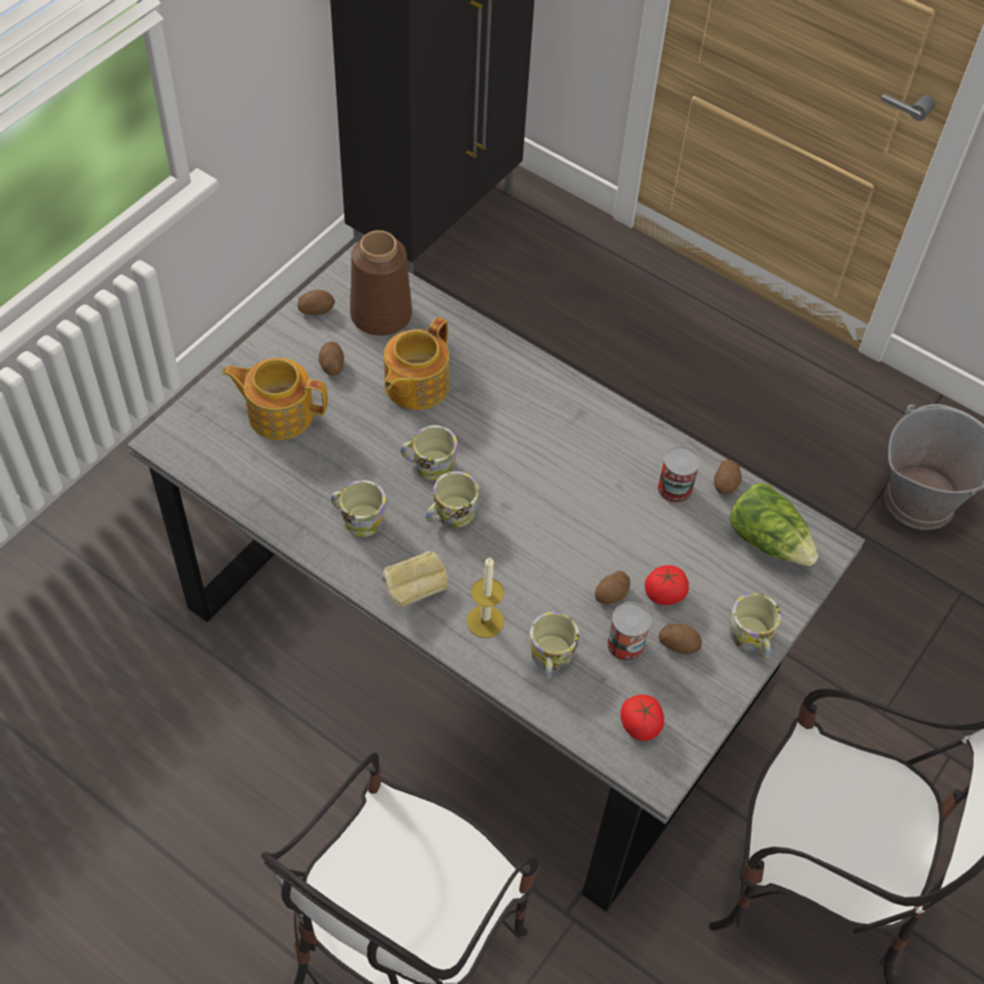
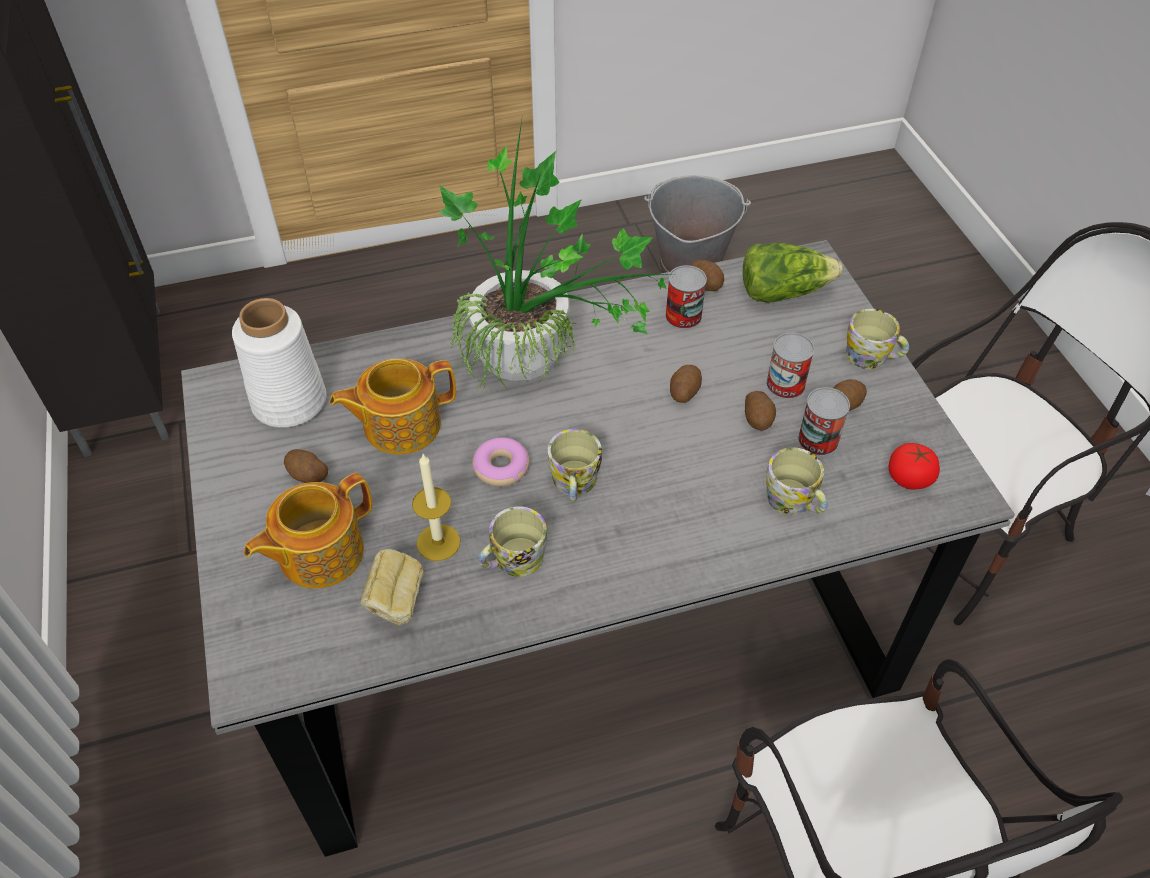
camera: 50 degrees left, 5 degrees down
potato [297,290,335,315] -> potato moved to [670,365,702,403]
brown vase [350,230,412,336] -> white vase [232,298,326,428]
bread [382,551,448,607] -> bread moved to [361,549,424,625]
teapot [384,317,449,410] -> teapot turned 90 degrees clockwise [329,358,456,455]
mug [400,425,458,480] -> donut [472,437,530,486]
candle [467,557,504,638] -> candle moved to [412,454,460,561]
tomato [645,565,689,605] -> can [766,333,815,399]
none -> potted plant [439,114,670,390]

